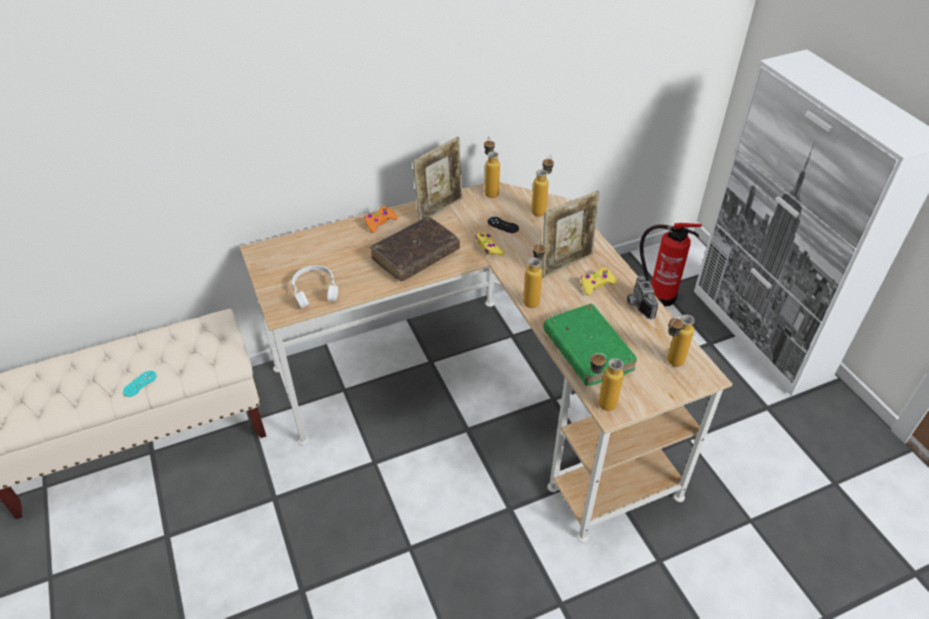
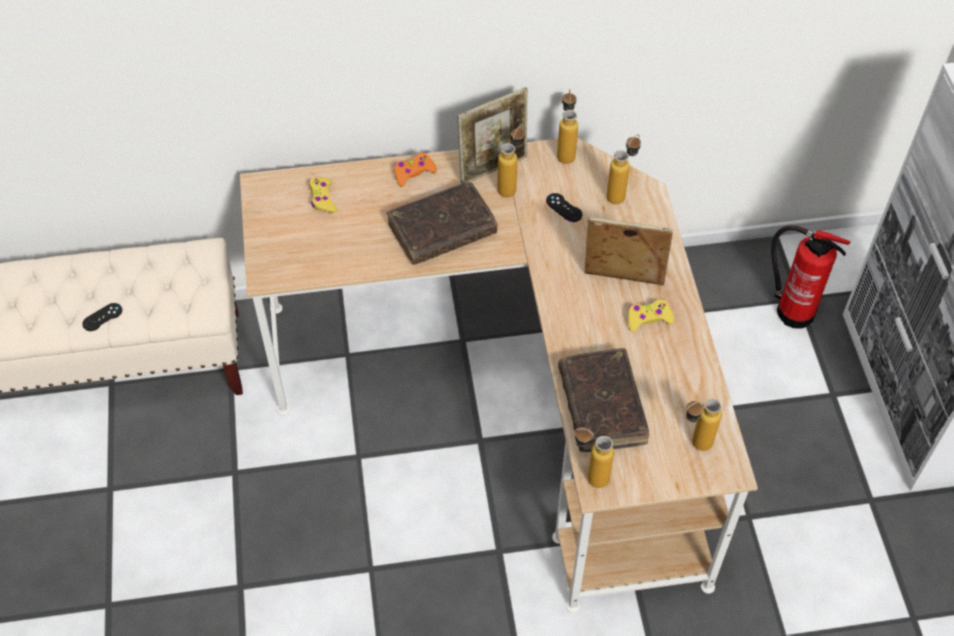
camera: 15 degrees right, 10 degrees up
turquoise game controller [123,371,157,397] -> black game controller [82,303,122,331]
white headphones [292,265,338,308] -> none
yellow game controller [476,232,505,256] -> yellow game controller moved to [309,177,337,213]
bottle [523,241,545,308] -> bottle moved to [497,125,525,197]
picture frame [542,191,599,278] -> picture frame turned 150 degrees counterclockwise [584,217,673,285]
green book [543,304,637,386] -> brown book [558,348,649,452]
camera [627,275,658,319] -> none

